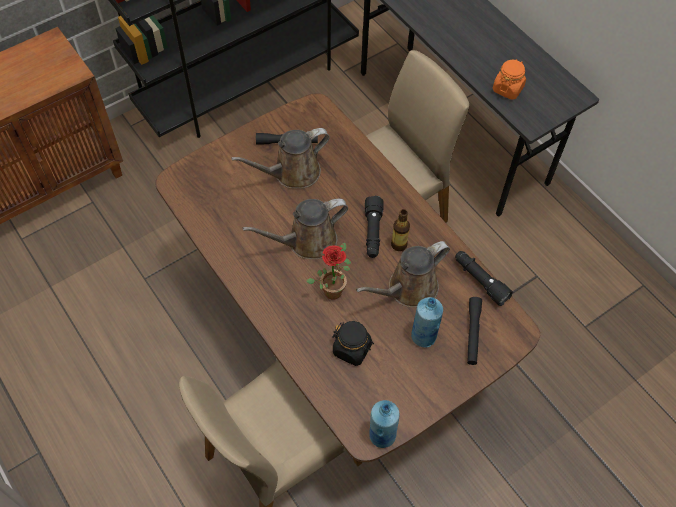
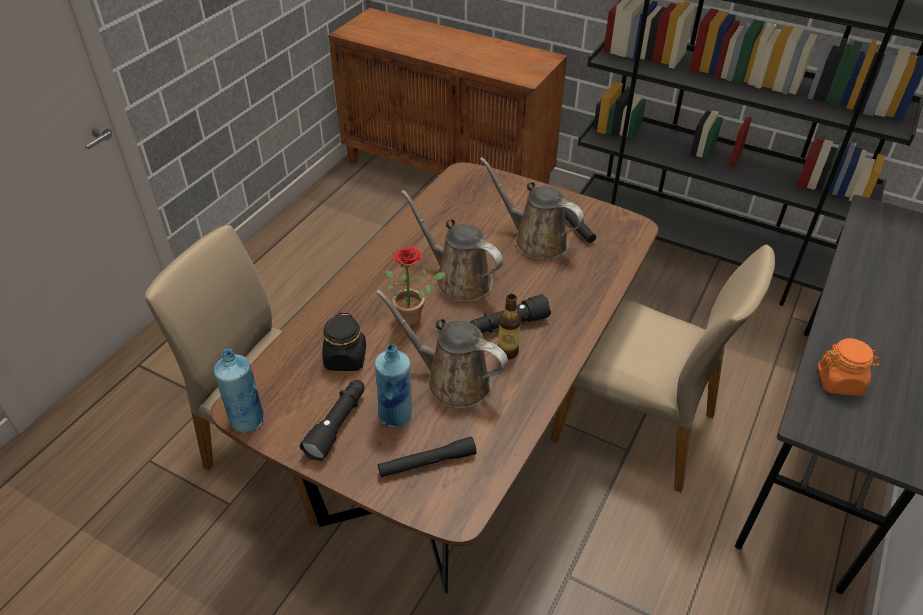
camera: 65 degrees right, 15 degrees down
black flashlight [455,251,513,306] -> black flashlight moved to [300,380,365,461]

